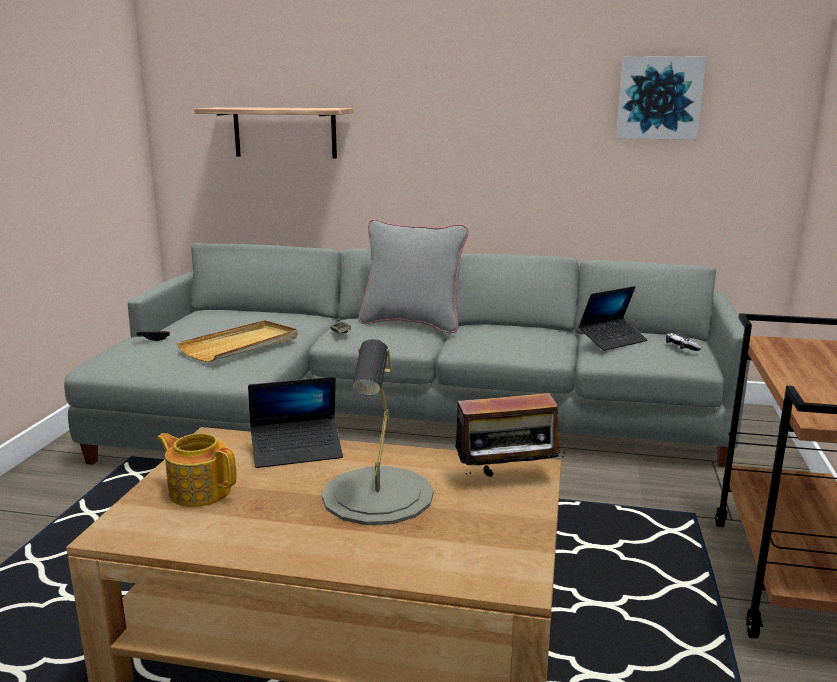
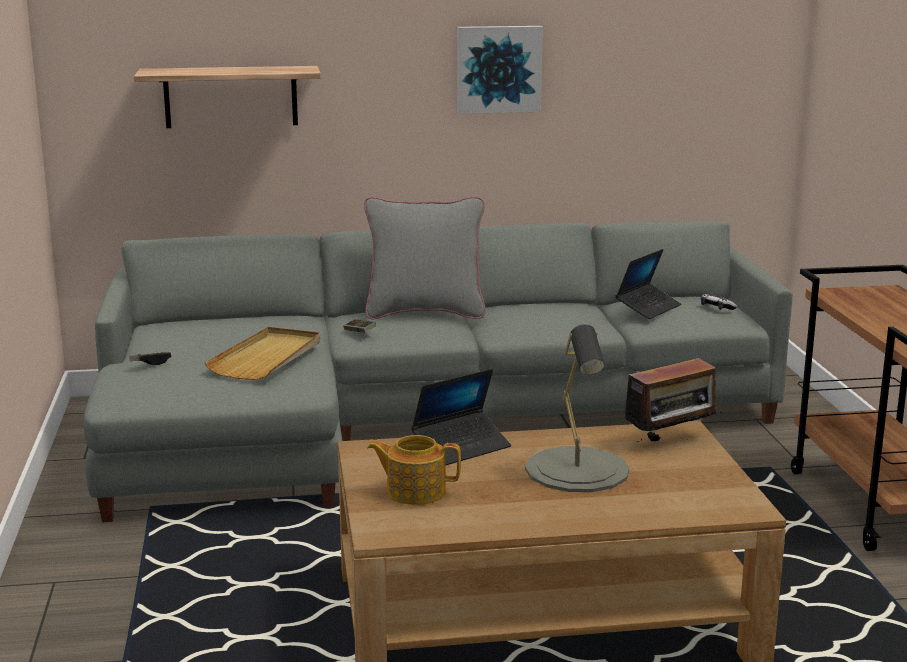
camera: 20 degrees left, 0 degrees up
picture [616,56,706,140] -> picture moved to [457,26,543,114]

